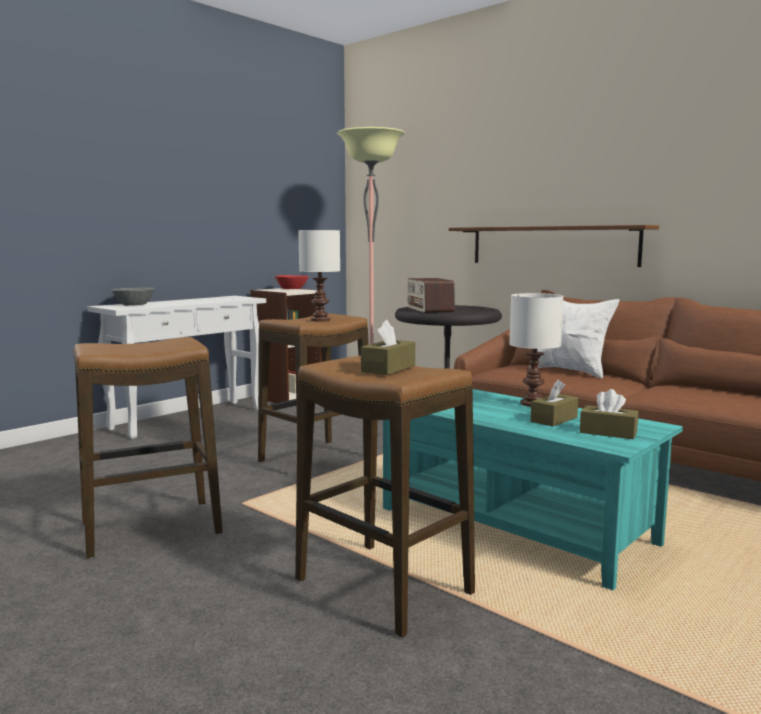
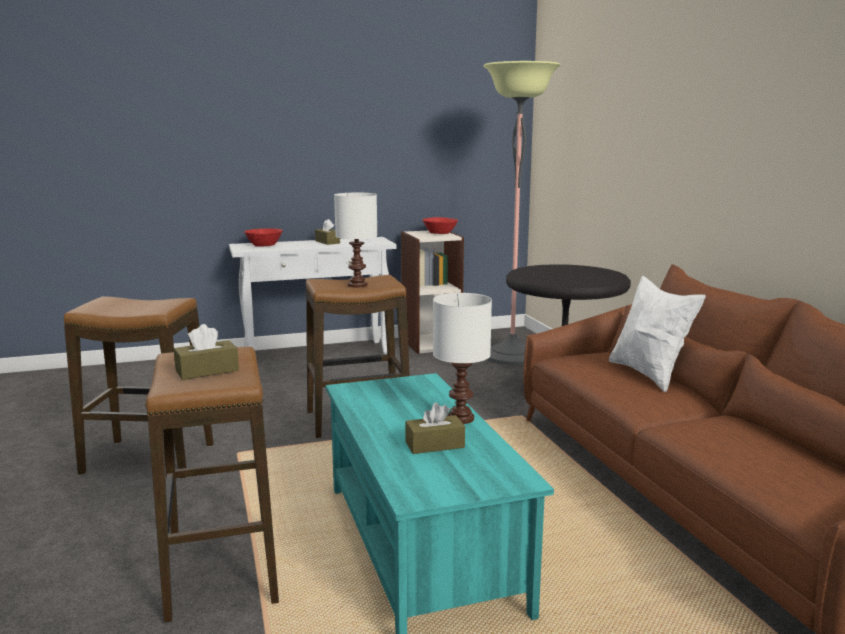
camera: 30 degrees right, 5 degrees up
grey bowl [111,287,154,306] -> red bowl [244,228,283,247]
radio [407,278,455,313] -> none
brown shelf [449,225,659,267] -> none
brown tissue box [580,389,638,439] -> brown tissue box moved to [315,219,340,245]

